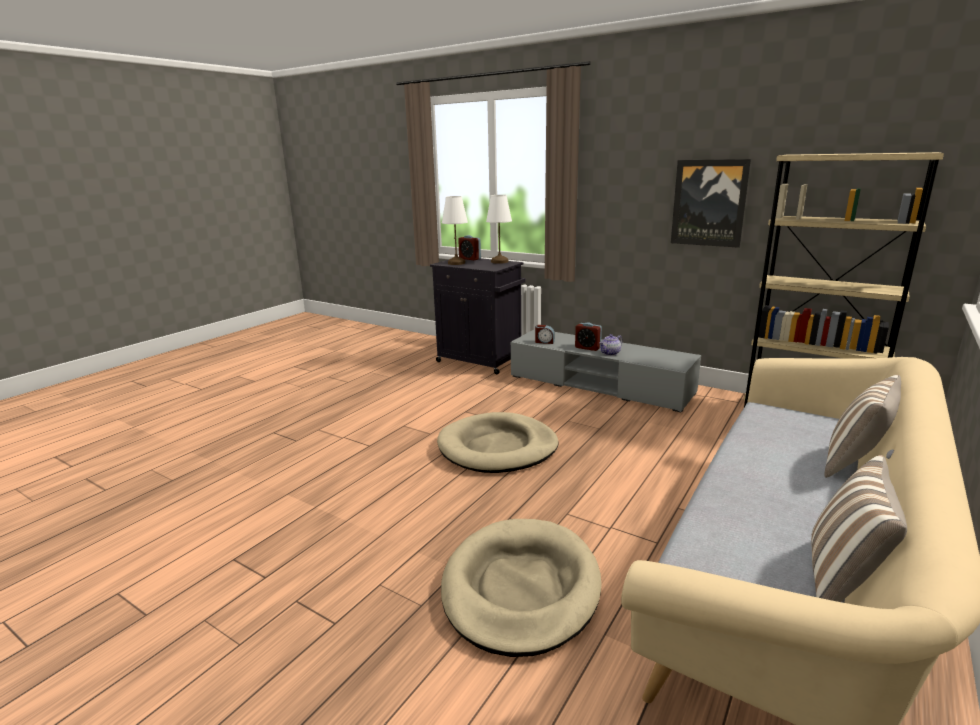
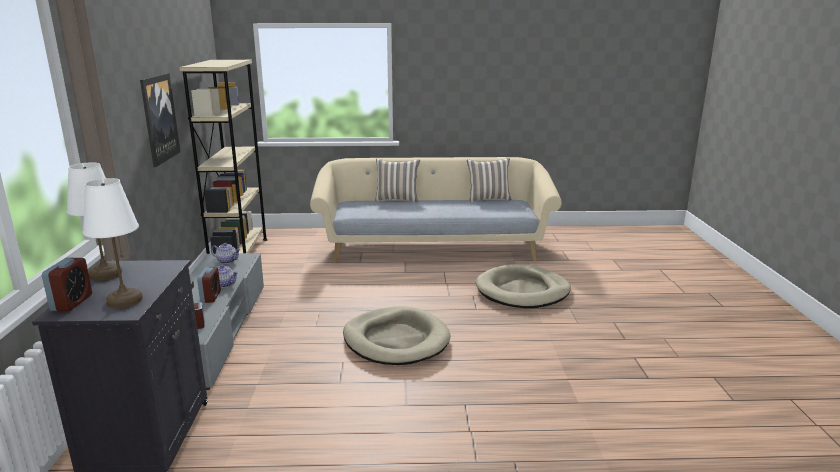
camera: 125 degrees left, 0 degrees up
none -> teapot [211,243,241,264]

